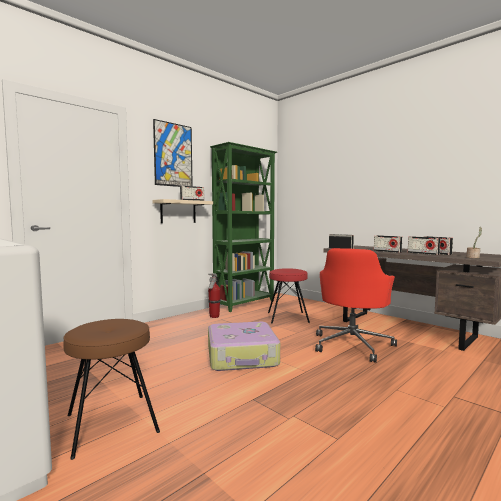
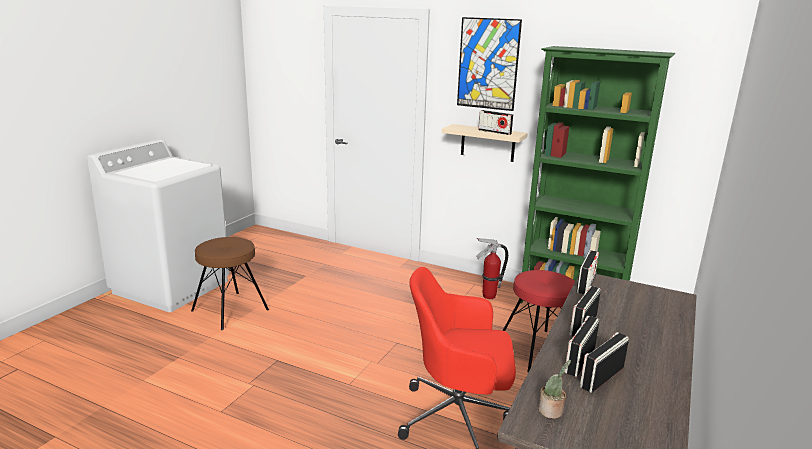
camera: 70 degrees right, 15 degrees up
suitcase [208,322,280,371] -> none

